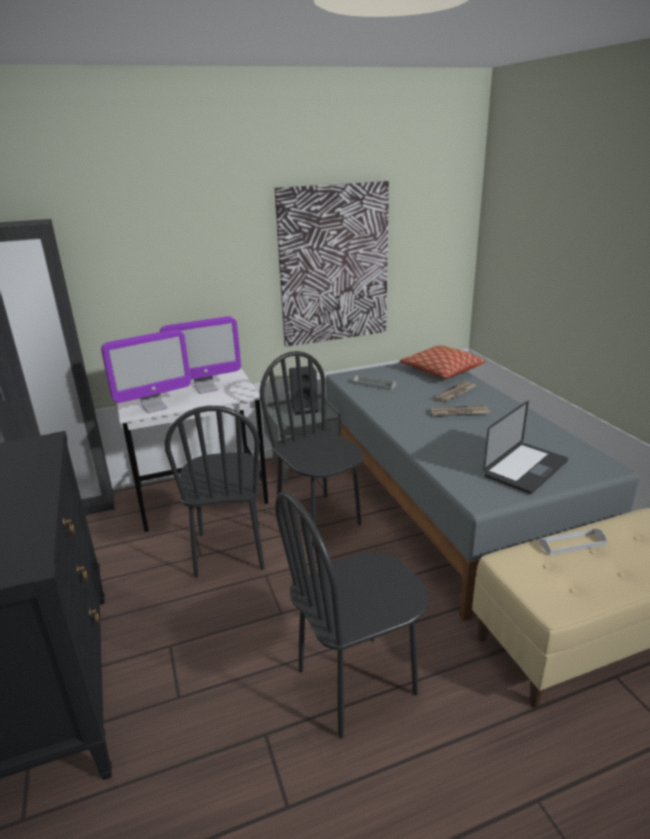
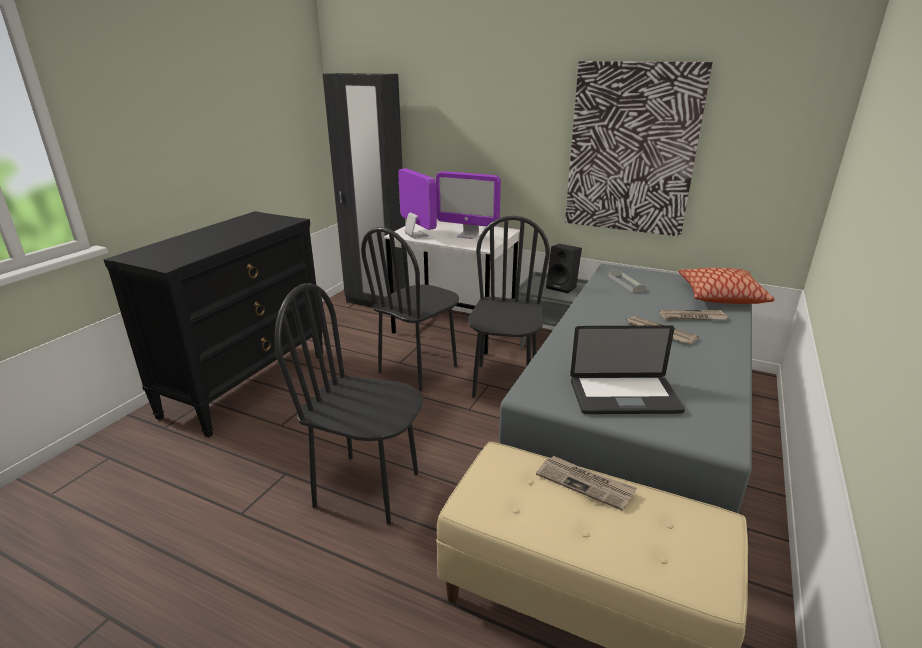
camera: 45 degrees right, 0 degrees up
monitor [101,329,191,413] -> monitor turned 135 degrees counterclockwise [398,168,437,238]
white tray [539,528,607,555] -> newspaper [536,456,637,511]

